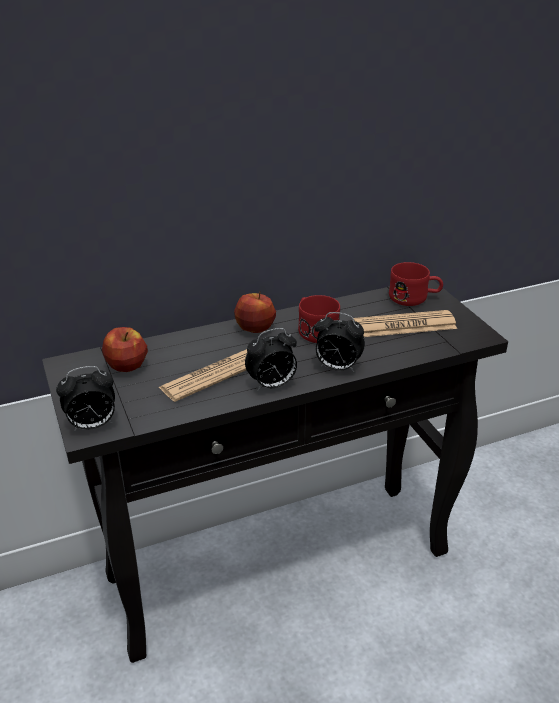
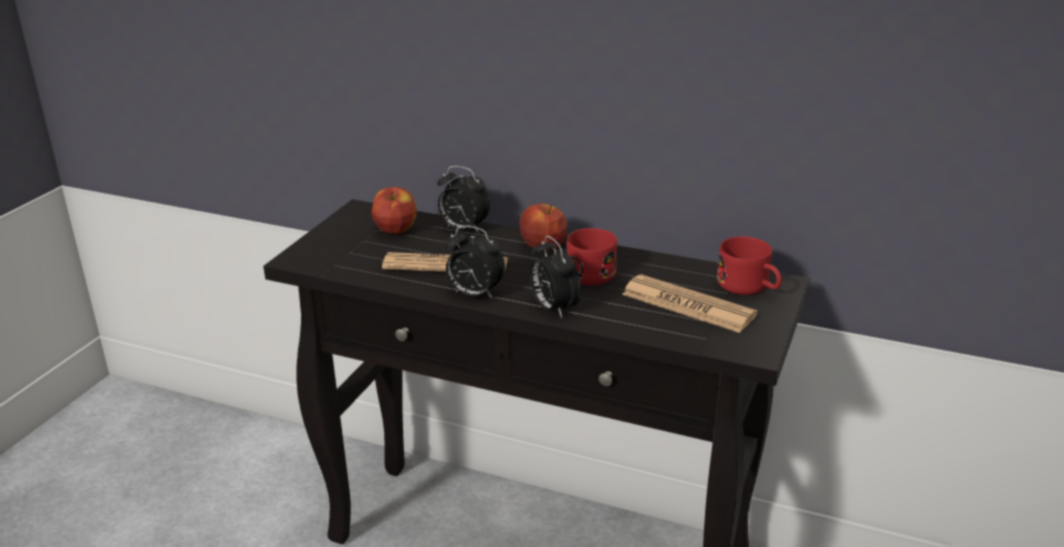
camera: 45 degrees right, 5 degrees down
alarm clock [56,366,115,431] -> alarm clock moved to [437,166,491,233]

